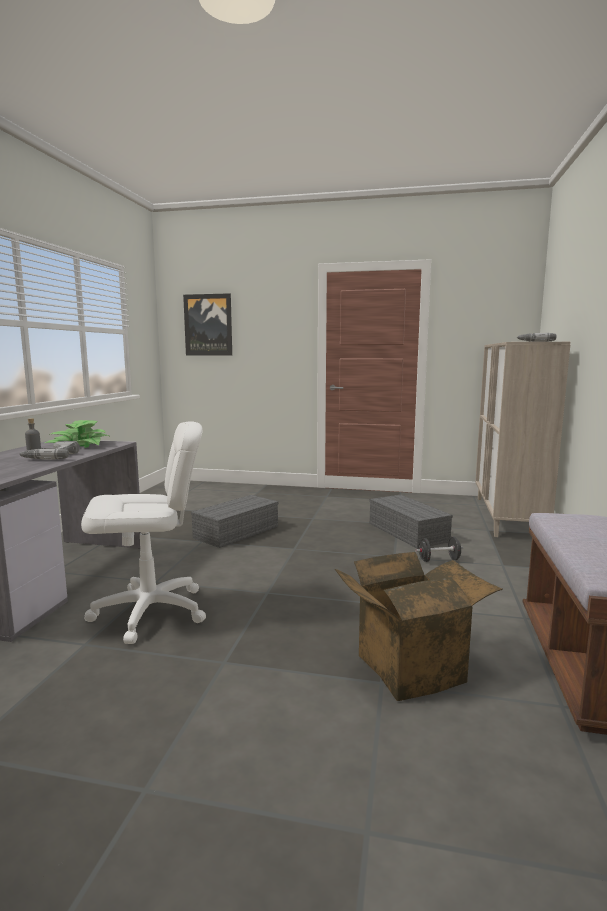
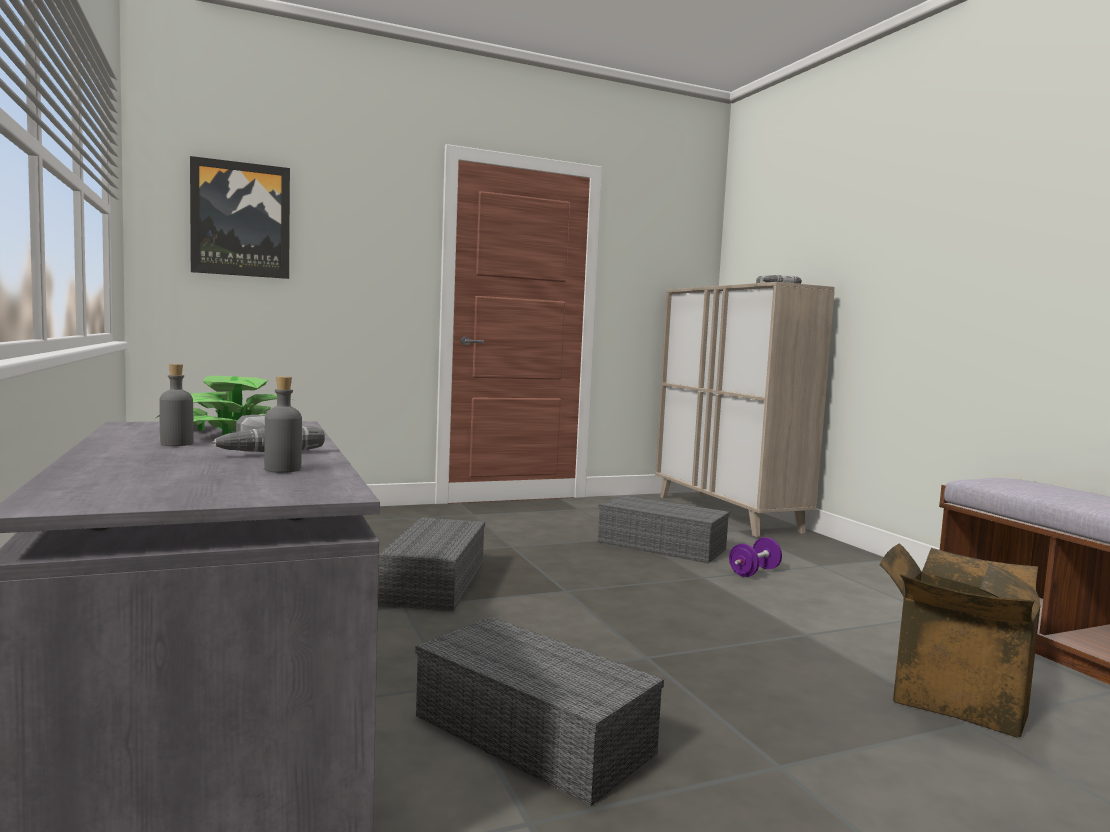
camera: 35 degrees left, 5 degrees down
white office chair [81,421,206,644] -> grey storage box [415,617,664,806]
black dumbbell [416,537,464,562] -> purple dumbbell [729,537,782,577]
none -> grey bottle [264,376,302,473]

